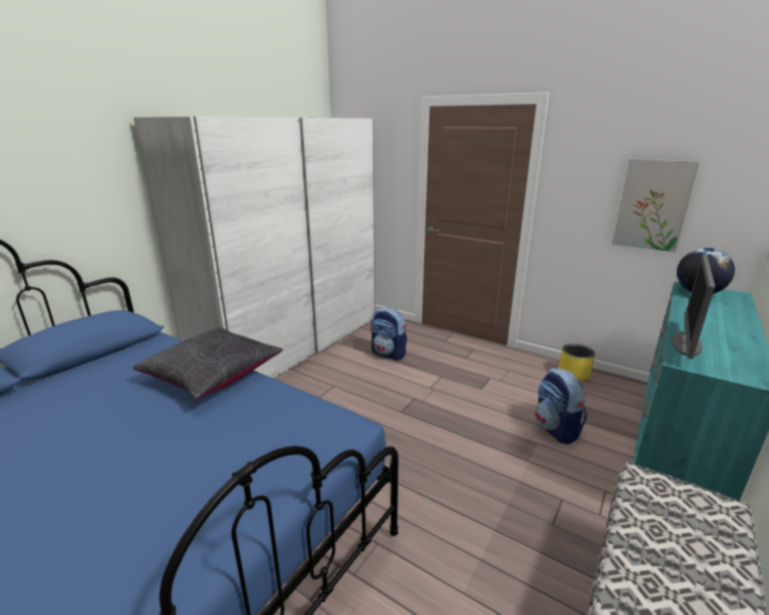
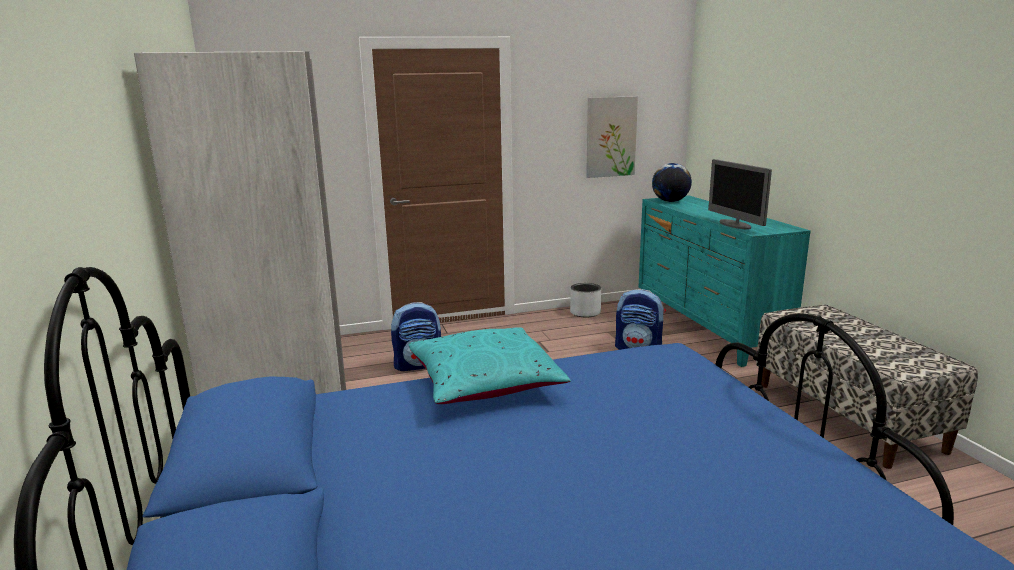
camera: 50 degrees left, 5 degrees down
black pillow [133,327,283,400] -> turquoise pillow [409,327,571,404]
yellow planter [558,344,595,381] -> grey planter [570,283,601,317]

